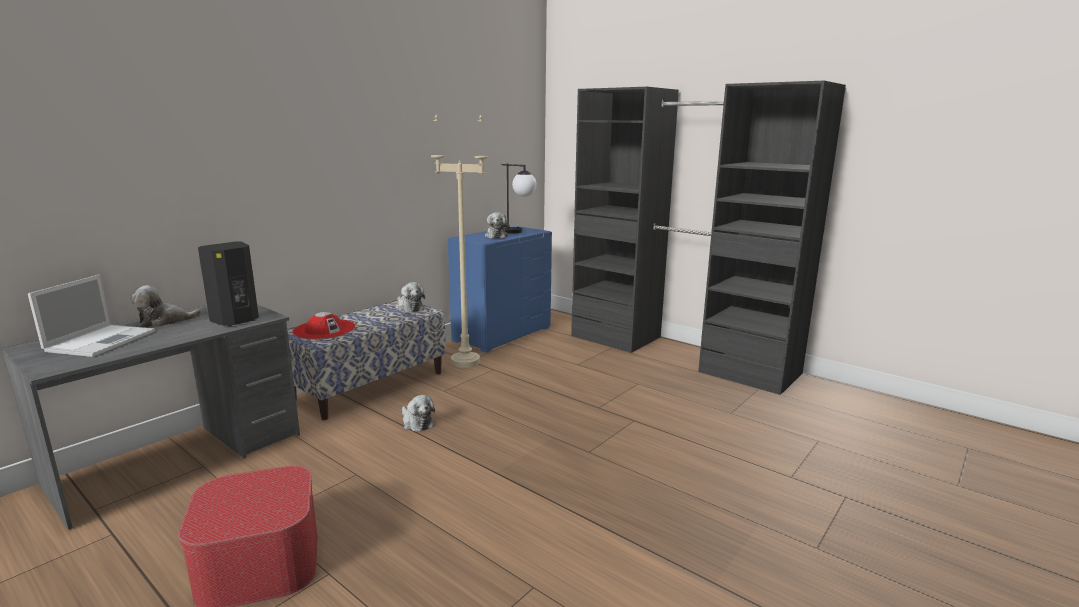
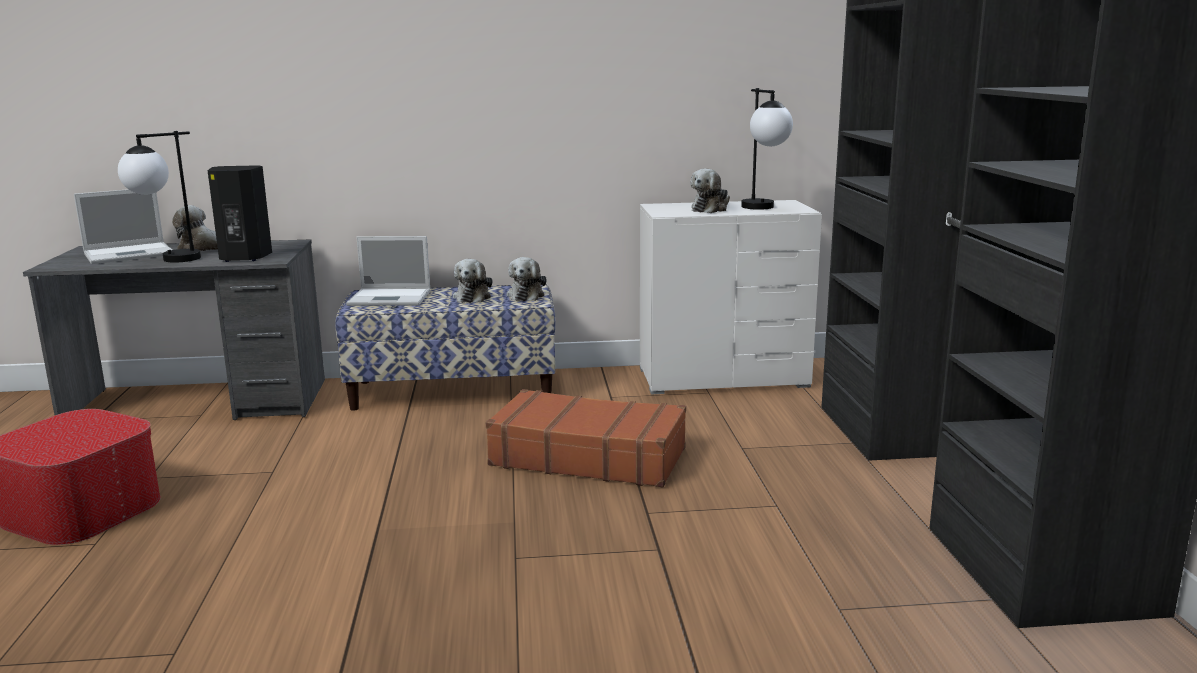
camera: 45 degrees right, 0 degrees up
red hat [292,312,356,339] -> laptop [346,236,430,306]
plush toy [402,395,435,431] -> plush toy moved to [453,259,492,303]
beige floor lamp [431,114,488,368] -> none
blue dresser [448,226,552,353] -> white dresser [640,200,822,395]
none -> table lamp [118,131,201,263]
none -> brown suitcase [486,389,686,487]

